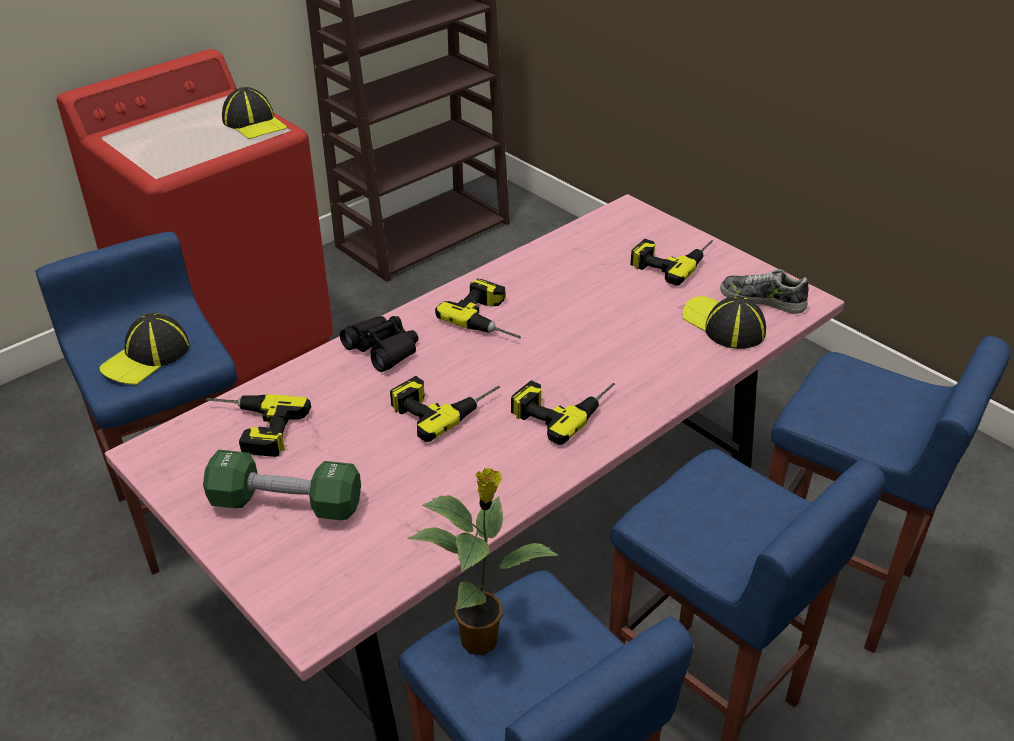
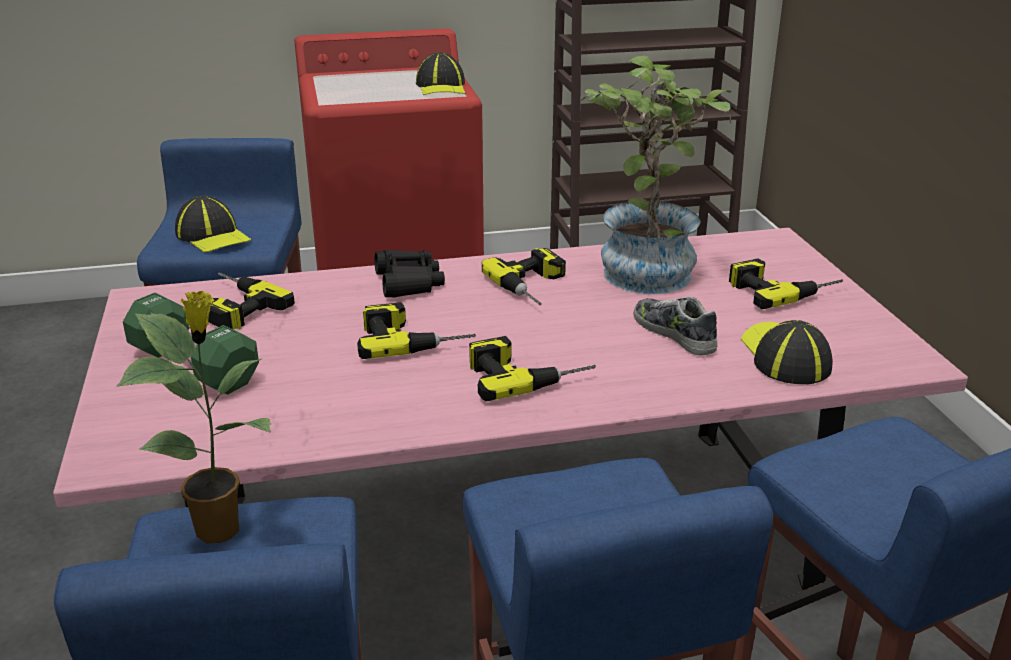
camera: 30 degrees right, 10 degrees down
cap [99,313,189,385] -> cap turned 105 degrees counterclockwise [175,196,251,253]
shoe [720,269,809,314] -> shoe moved to [633,297,717,356]
none -> potted plant [581,55,731,294]

